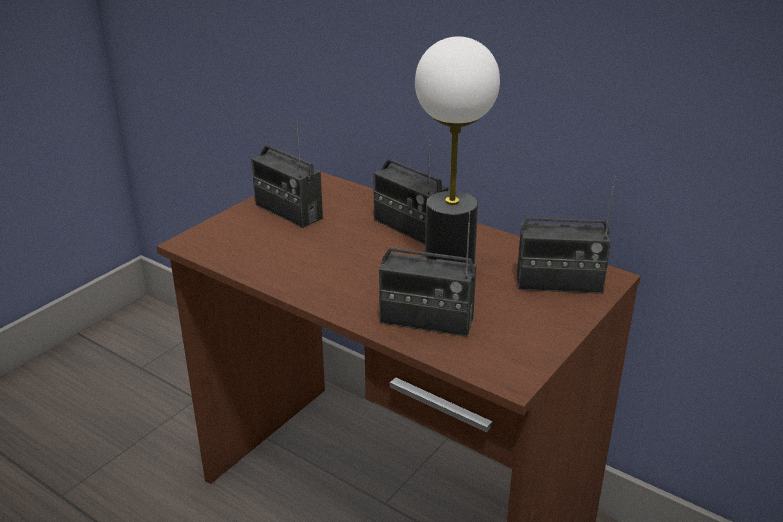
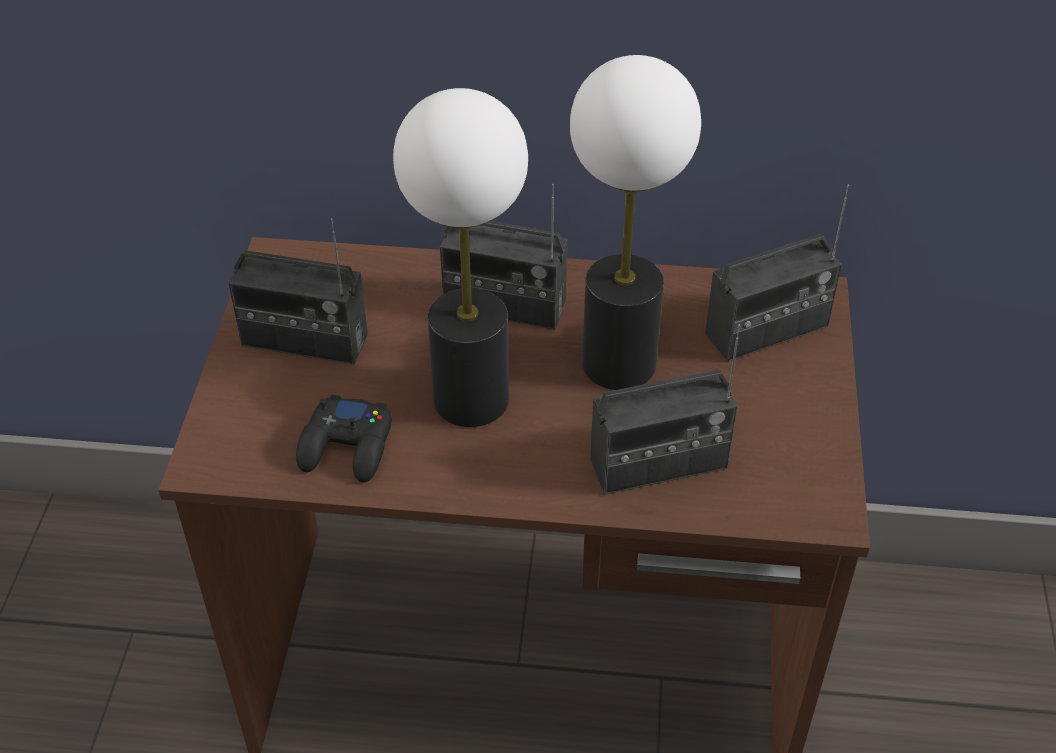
camera: 30 degrees left, 15 degrees up
none -> black game controller [296,395,392,483]
none -> table lamp [393,88,528,427]

